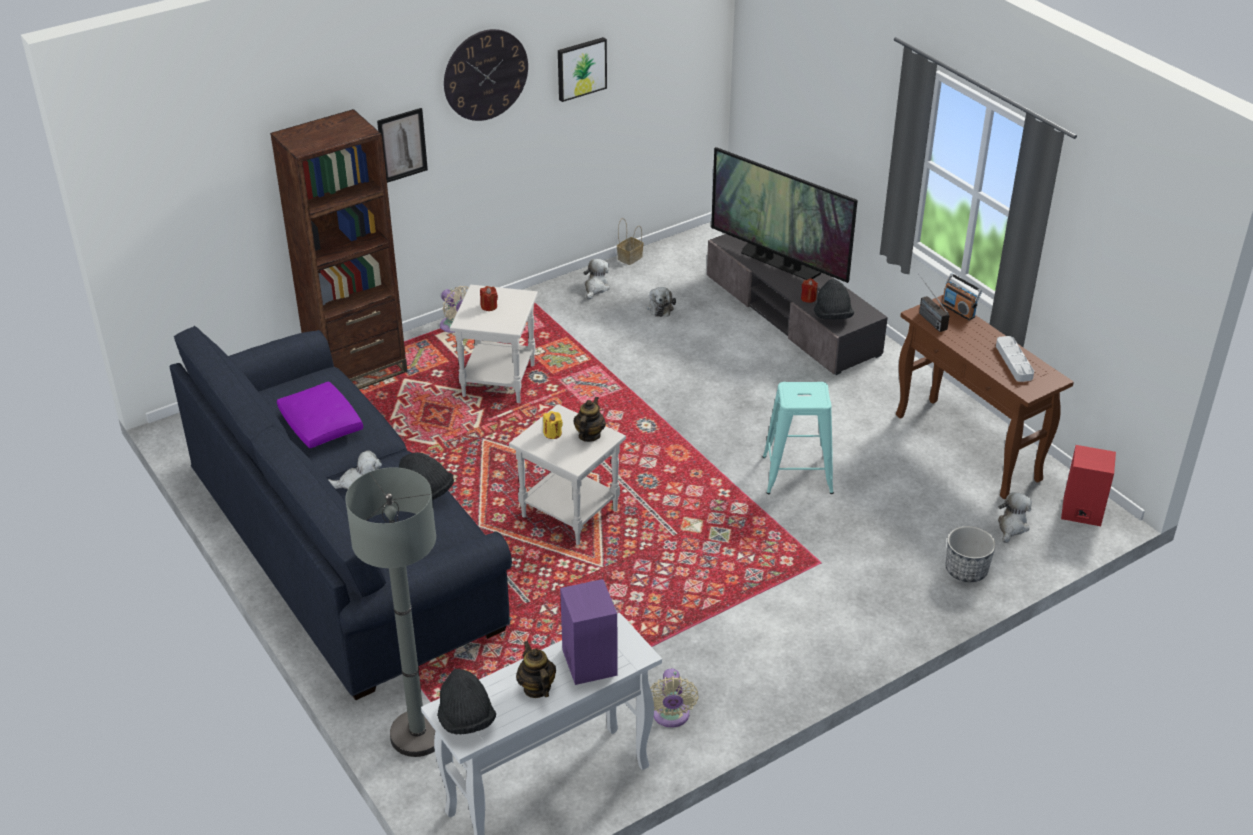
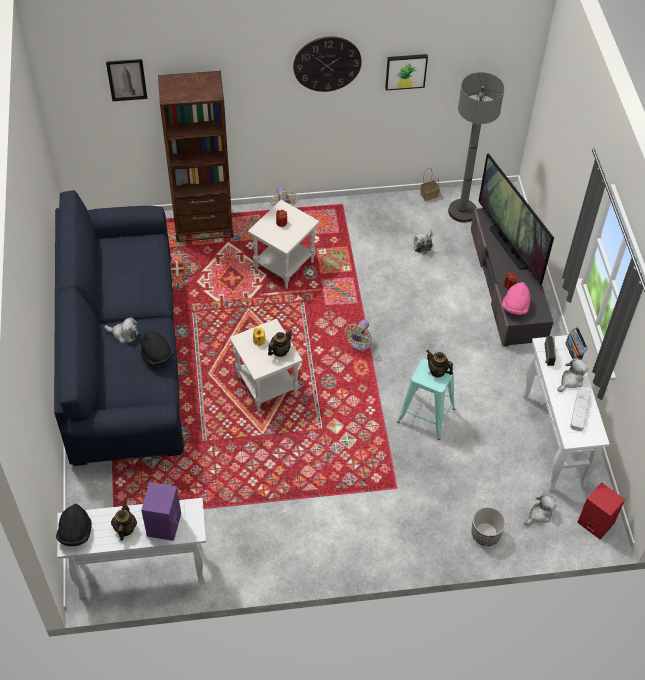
camera: 25 degrees right, 15 degrees up
purple pillow [277,381,363,448] -> none
grey floor lamp [345,467,436,757] -> grey floor lamp moved to [448,72,505,223]
picture [377,108,428,183] -> picture moved to [106,59,147,101]
plush toy [584,259,610,300] -> plush toy moved to [557,358,588,392]
beige fan [650,668,698,728] -> beige fan moved to [345,319,372,351]
black hat [814,279,854,319] -> pink hat [502,282,530,315]
brown console table [896,295,1074,499] -> white console table [523,335,610,492]
none -> teapot [426,350,453,377]

